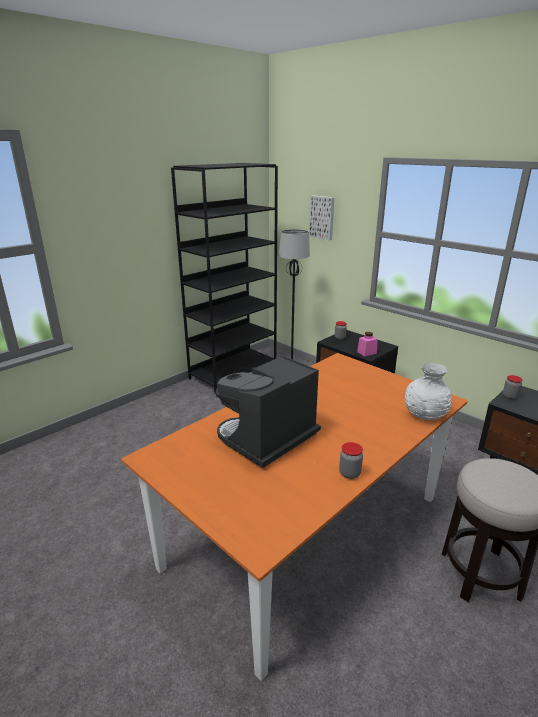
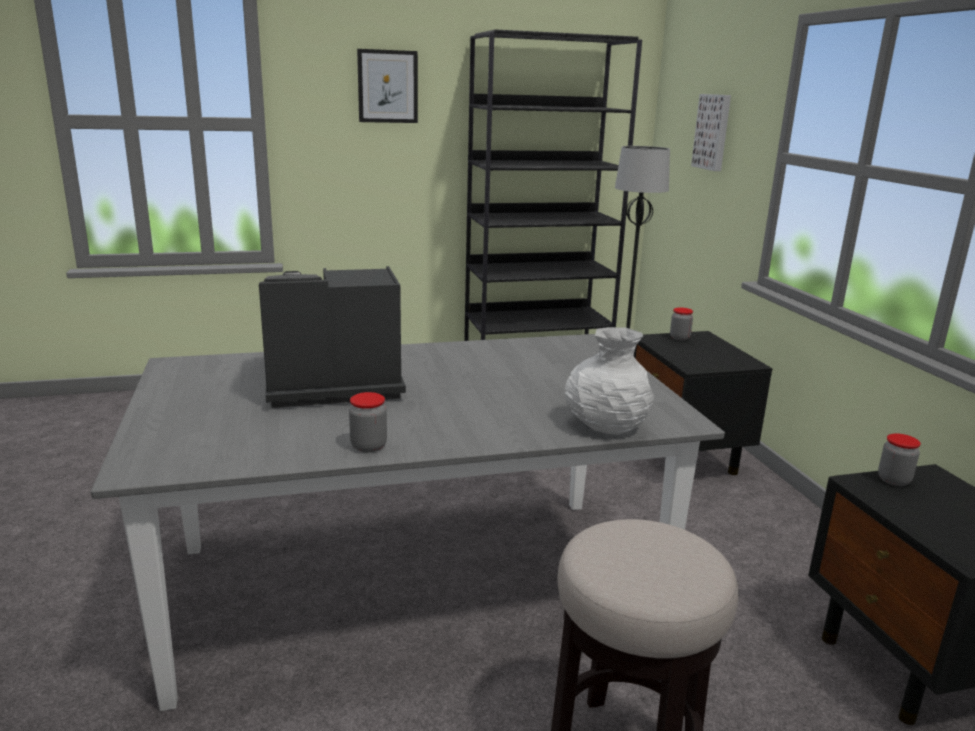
camera: 30 degrees right, 5 degrees down
orange dining table [121,353,468,681] -> grey dining table [91,334,725,711]
pink jar [357,332,378,356] -> none
none -> picture [357,49,418,123]

